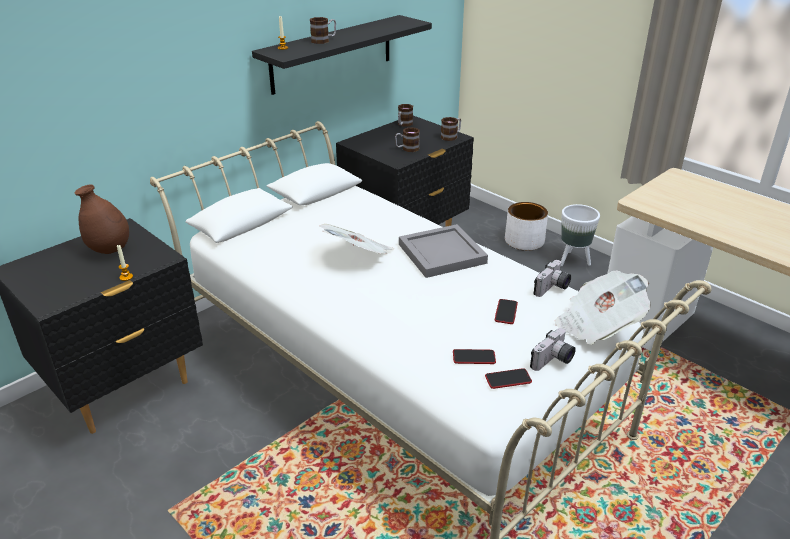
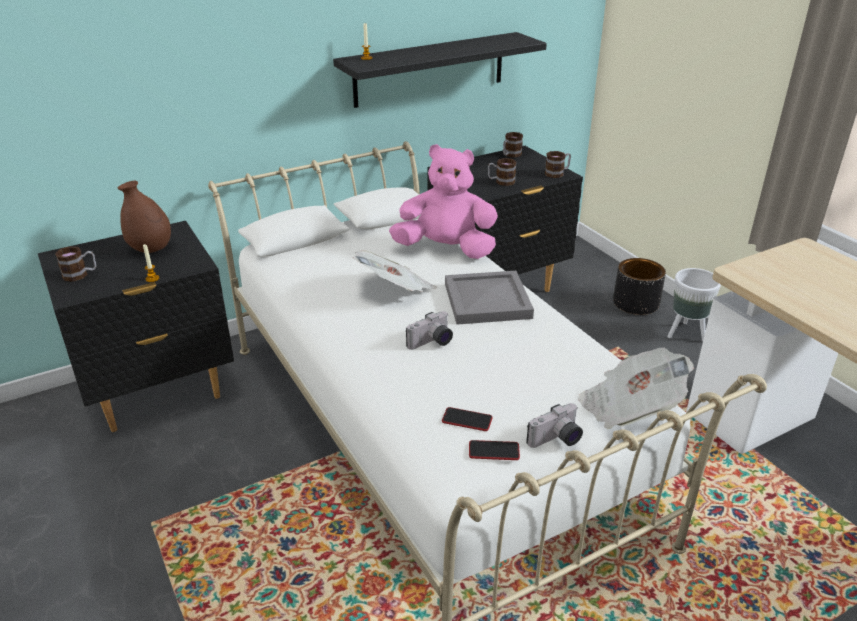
camera: 15 degrees right, 0 degrees up
mug [310,17,336,44] -> mug moved to [55,246,96,282]
phone [495,299,518,324] -> none
white planter [505,202,548,251] -> black planter [613,258,666,315]
camera [533,260,571,297] -> camera moved to [406,311,453,350]
none -> pink plush toy [389,144,498,259]

